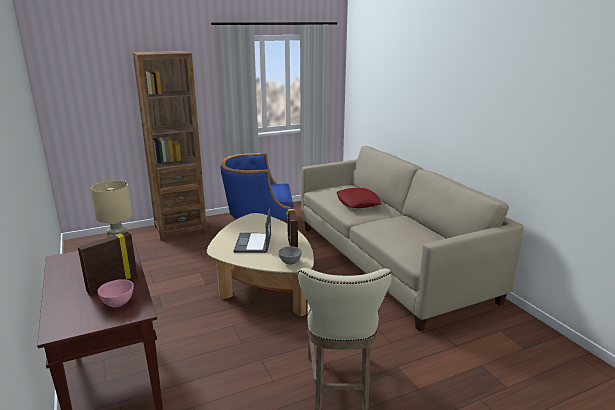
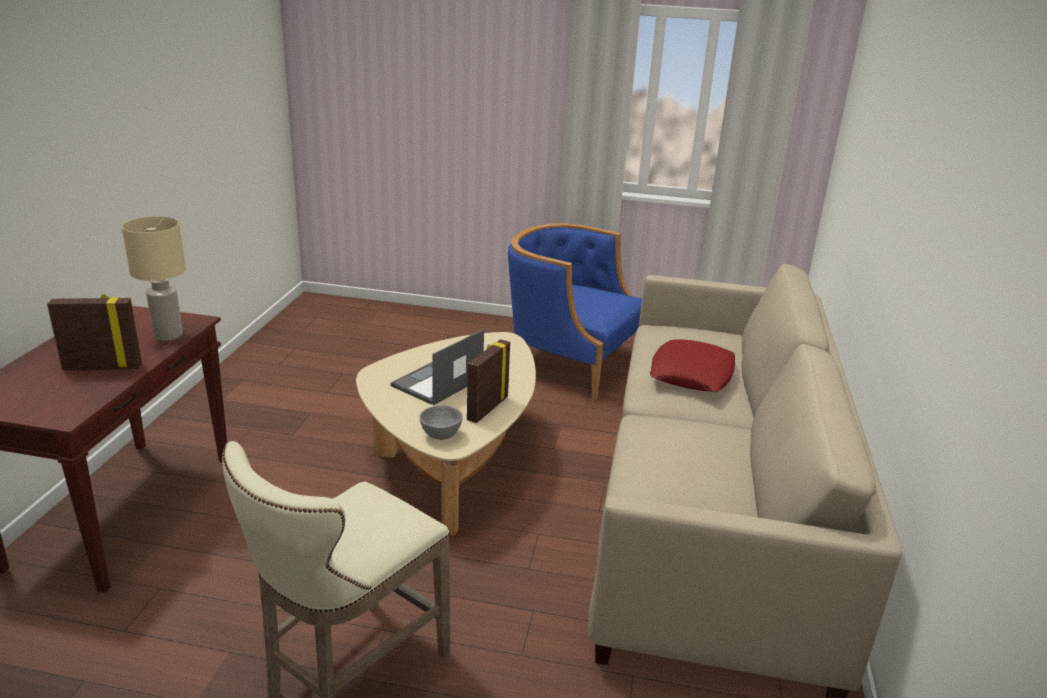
camera: 35 degrees right, 5 degrees up
pink bowl [97,279,134,307] -> none
brown bookcase [132,51,207,241] -> none

